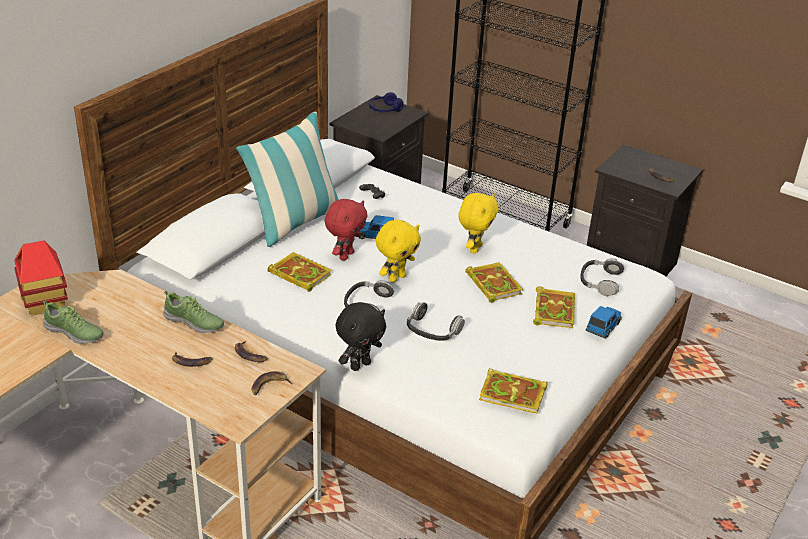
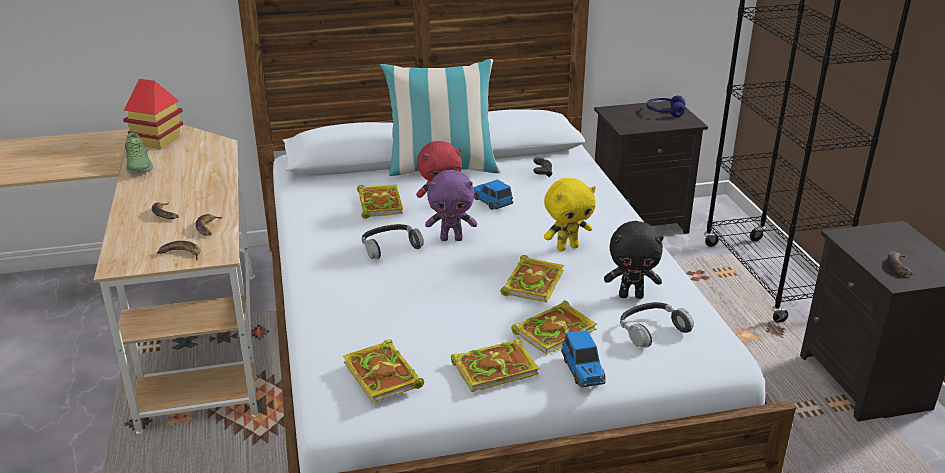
camera: 45 degrees right, 5 degrees down
shoe [163,291,224,333] -> none
black plush toy [336,302,386,371] -> black plush toy moved to [604,221,664,299]
yellow plush toy [376,220,421,283] -> purple plush toy [425,170,477,241]
headphones [407,302,465,341] -> none
toy car [585,306,622,338] -> toy car turned 90 degrees clockwise [561,330,606,387]
none -> book [451,338,539,392]

